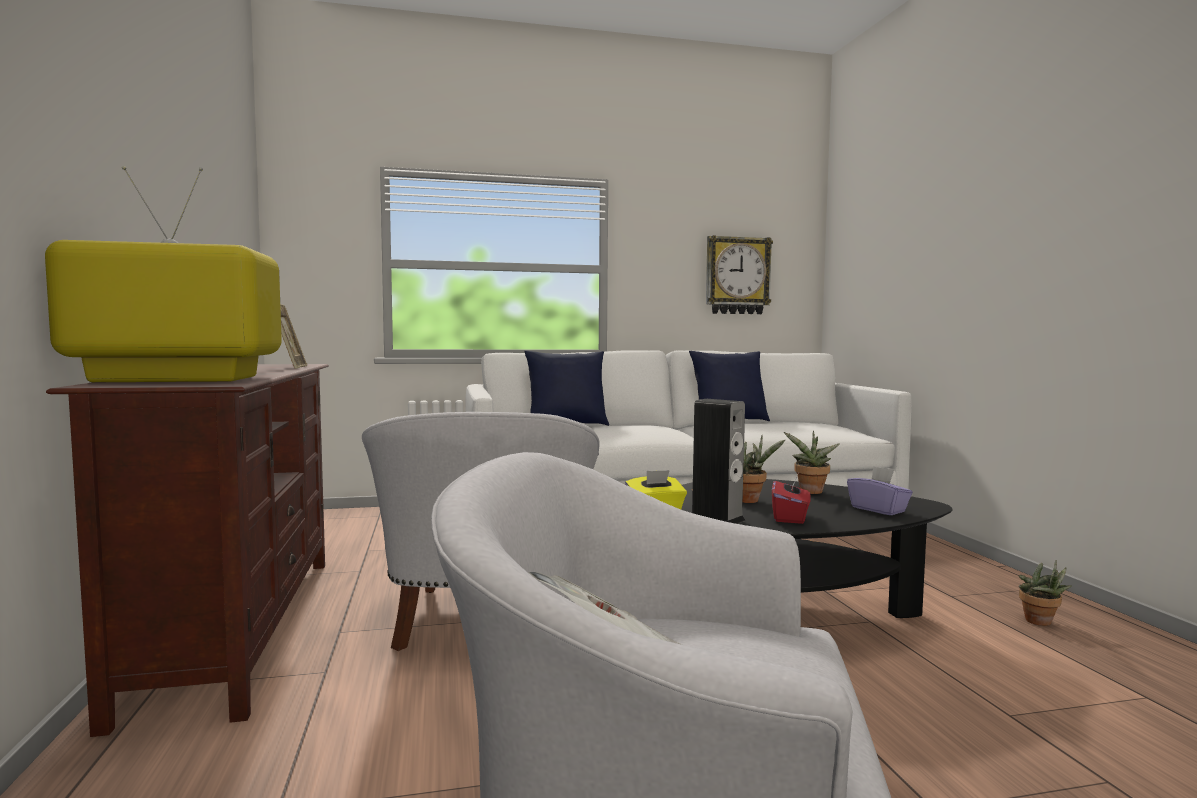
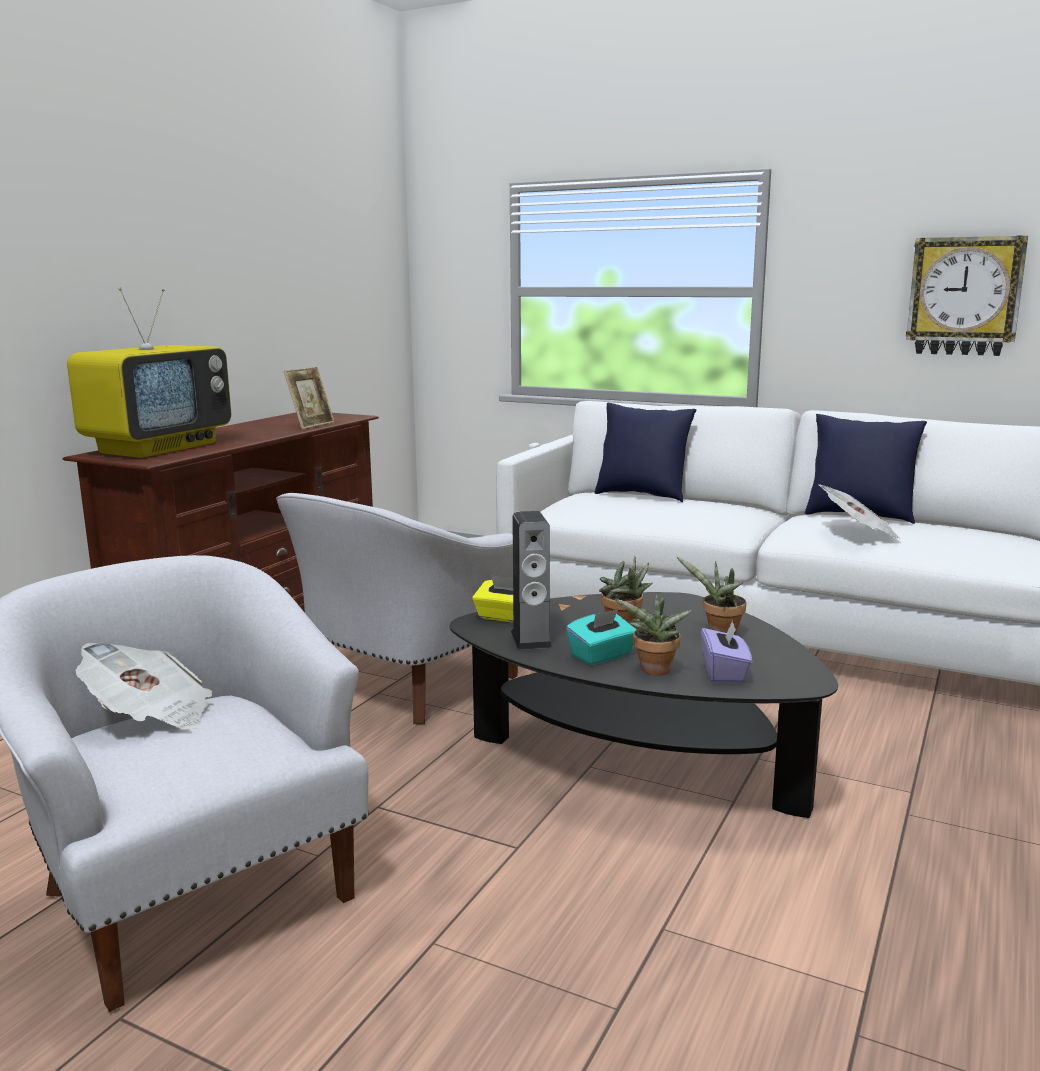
camera: 40 degrees right, 10 degrees up
television [45,166,282,382] -> television turned 90 degrees clockwise [67,288,231,458]
red tissue box [772,474,811,524] -> turquoise tissue box [566,609,636,665]
potted plant [1019,560,1072,626] -> potted plant moved to [615,594,692,675]
none -> newspaper [818,484,900,538]

